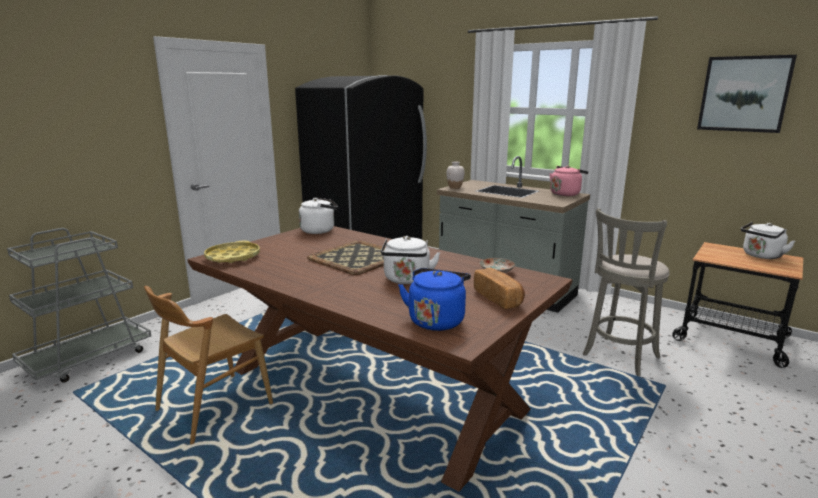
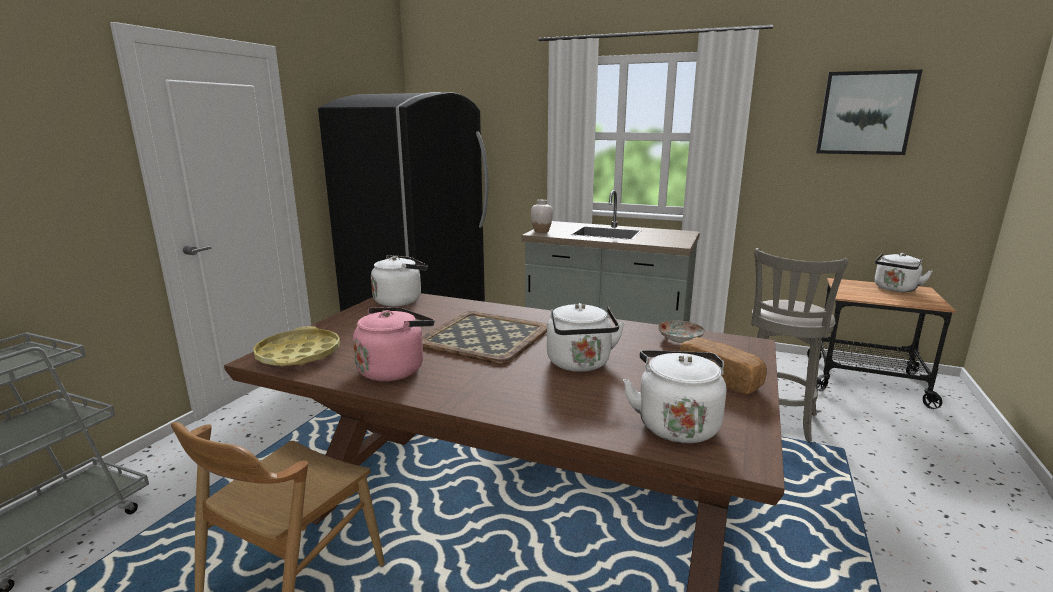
camera: 15 degrees left, 0 degrees up
blue kettle [398,268,471,331] -> white kettle [623,350,726,443]
pink kettle [549,166,588,196] -> pink kettle moved to [353,307,434,381]

